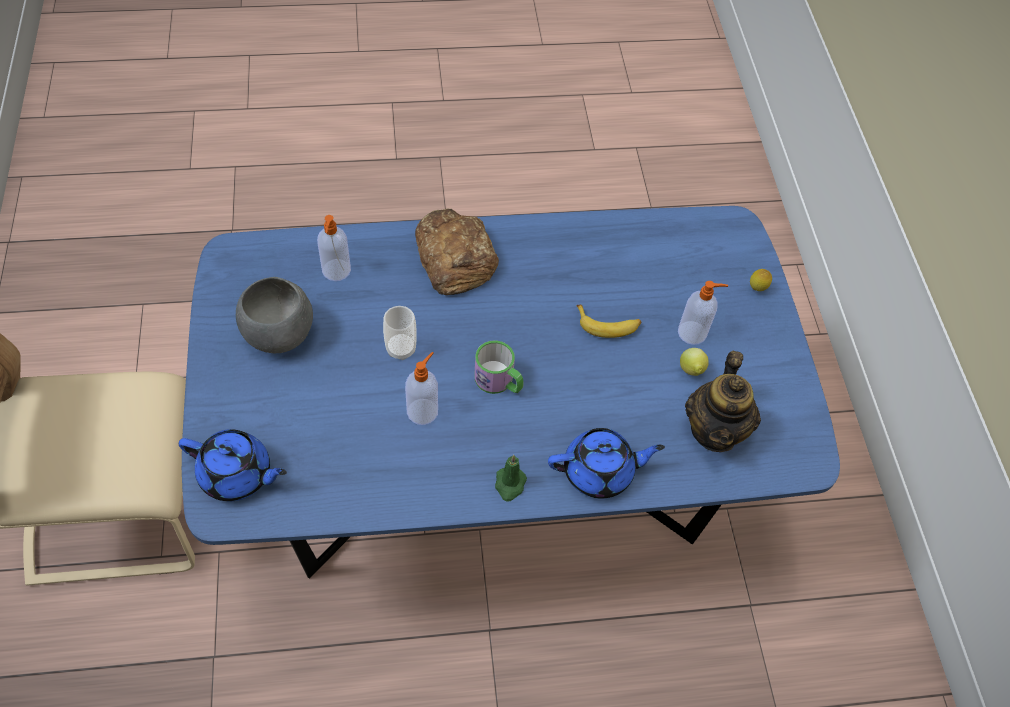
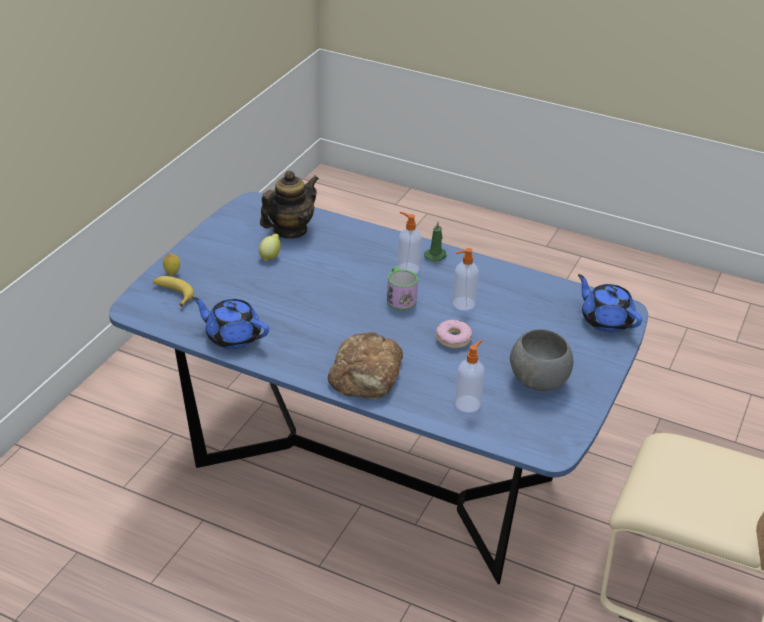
camera: 145 degrees left, 20 degrees down
cup [383,306,416,360] -> donut [436,320,472,349]
blue teapot [548,428,665,499] -> blue teapot moved to [192,297,269,349]
banana [577,305,642,338] -> banana moved to [153,276,194,307]
soap dispenser [678,281,728,345] -> soap dispenser moved to [397,212,422,274]

